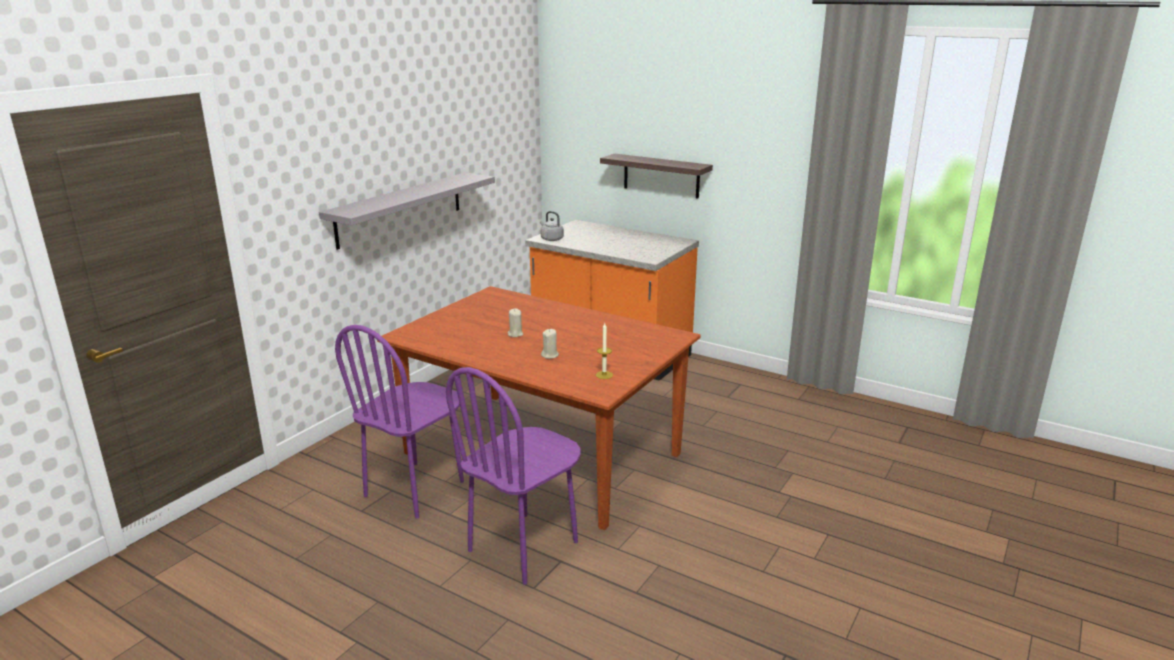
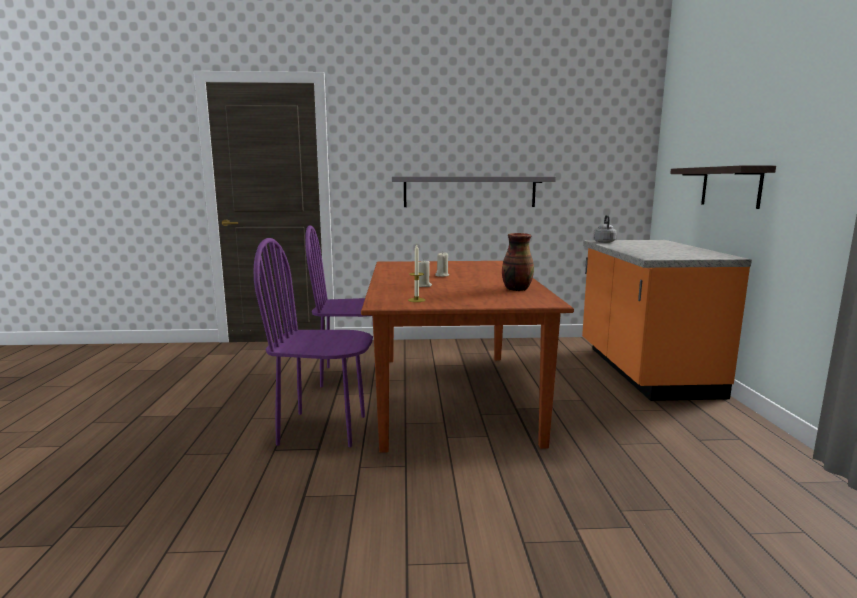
camera: 55 degrees right, 10 degrees down
none -> vase [502,233,534,291]

